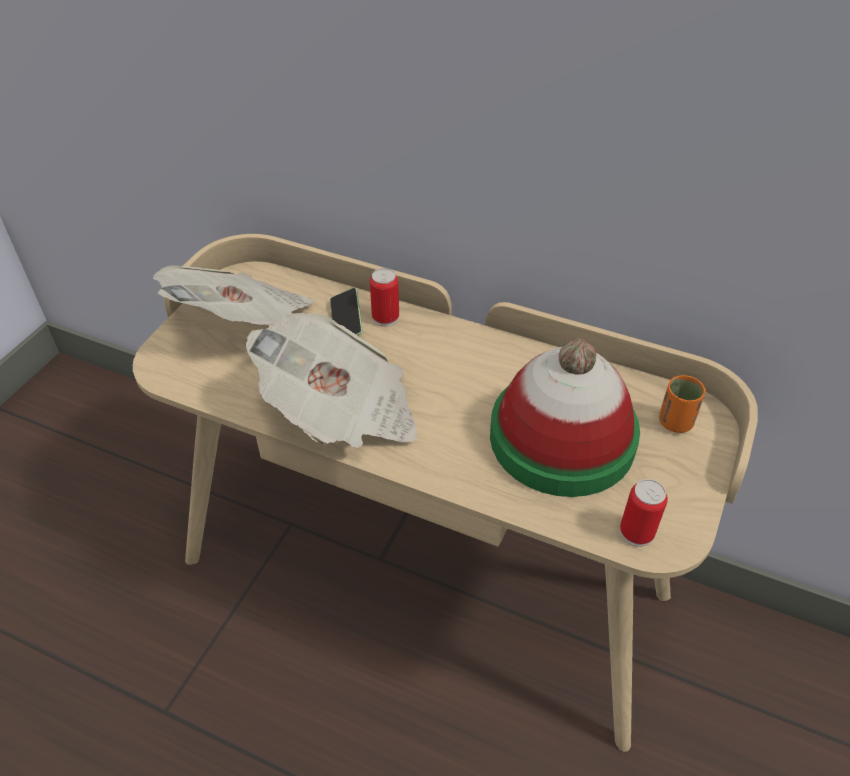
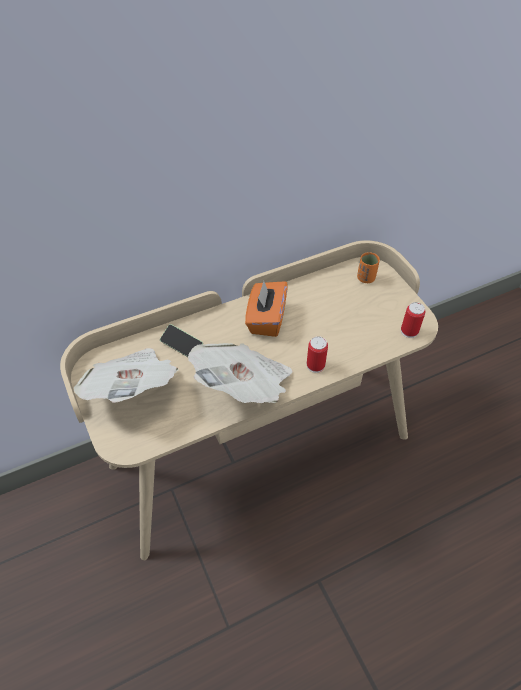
camera: 50 degrees left, 5 degrees up
can [370,268,399,327] -> can moved to [307,336,328,373]
hat [490,338,640,497] -> none
none -> orange tissue box [245,281,288,337]

